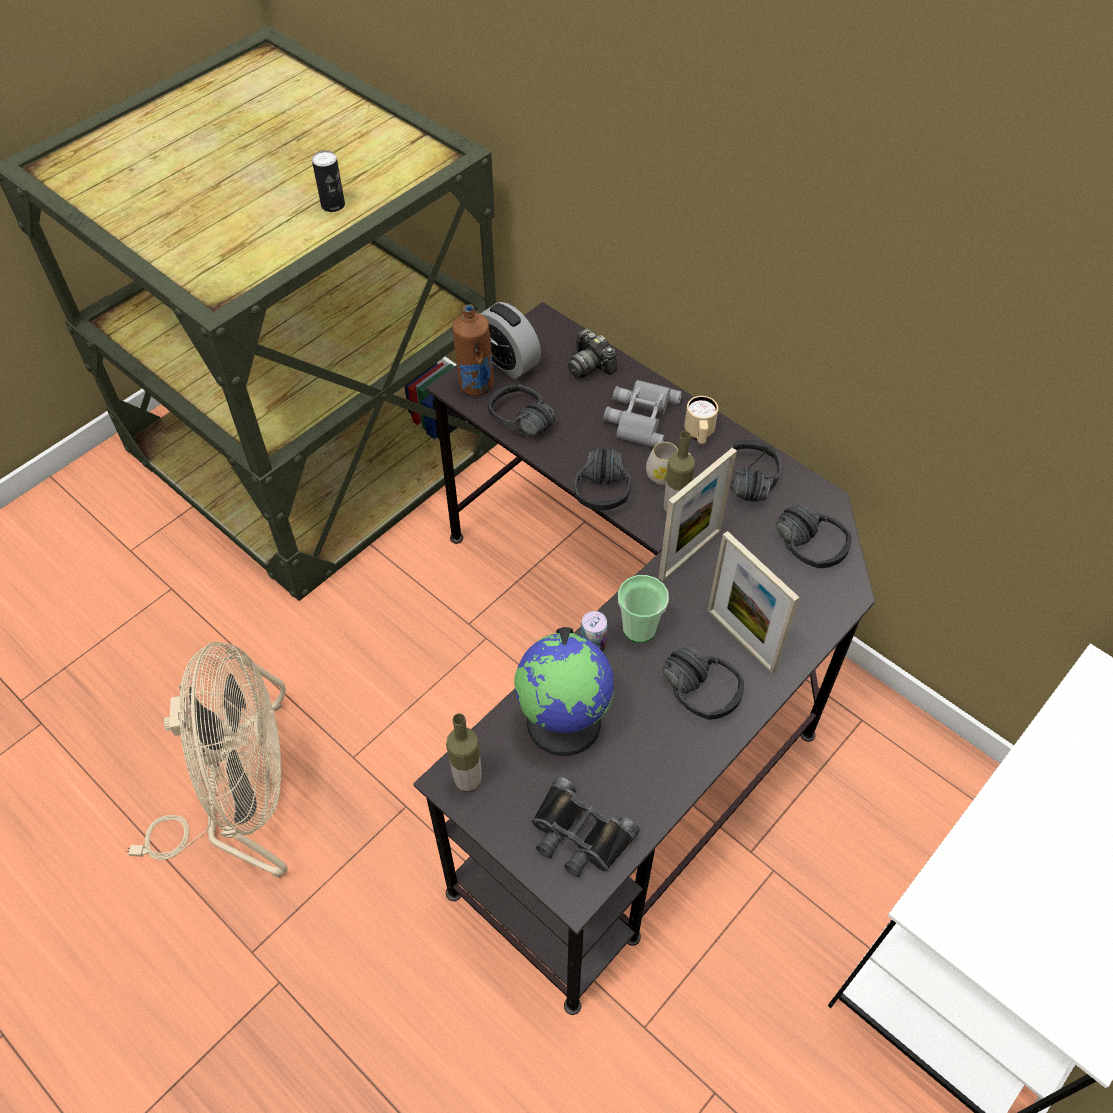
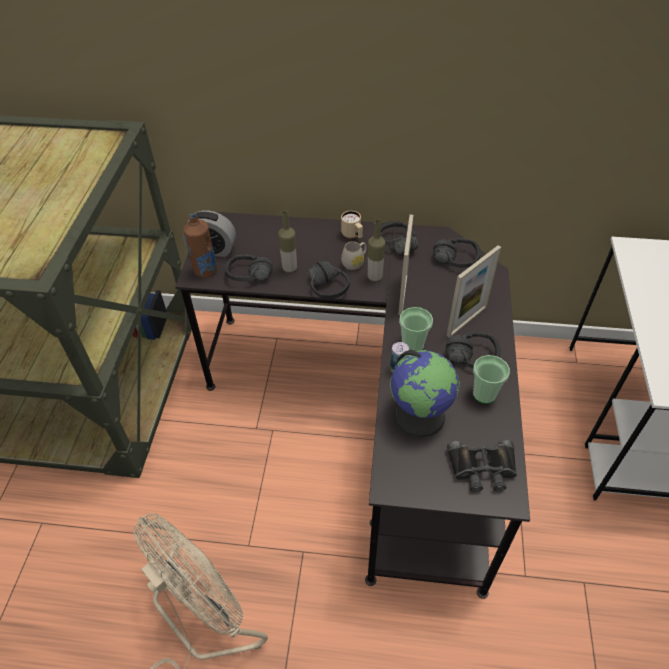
camera: 35 degrees left, 5 degrees down
can [312,150,345,212] -> none
bottle [446,713,482,792] -> bottle moved to [278,211,297,273]
camera [568,328,617,378] -> none
grey binoculars [603,380,682,447] -> none
picture frame [708,531,800,674] -> picture frame turned 60 degrees counterclockwise [447,245,501,338]
none -> cup [473,355,510,404]

